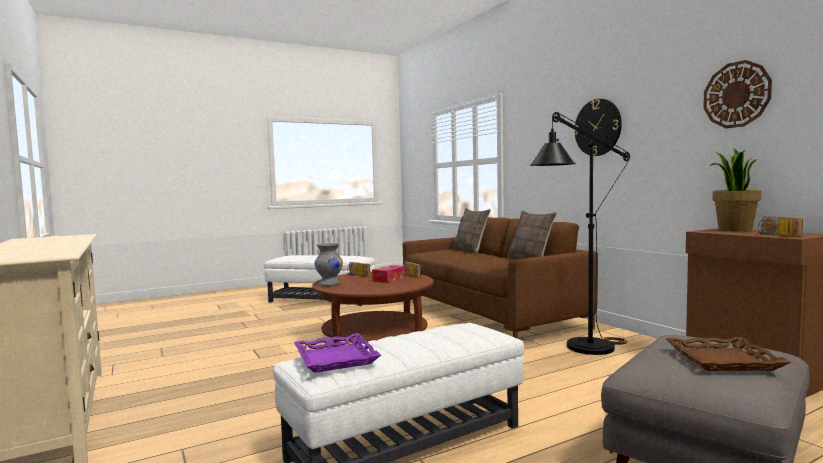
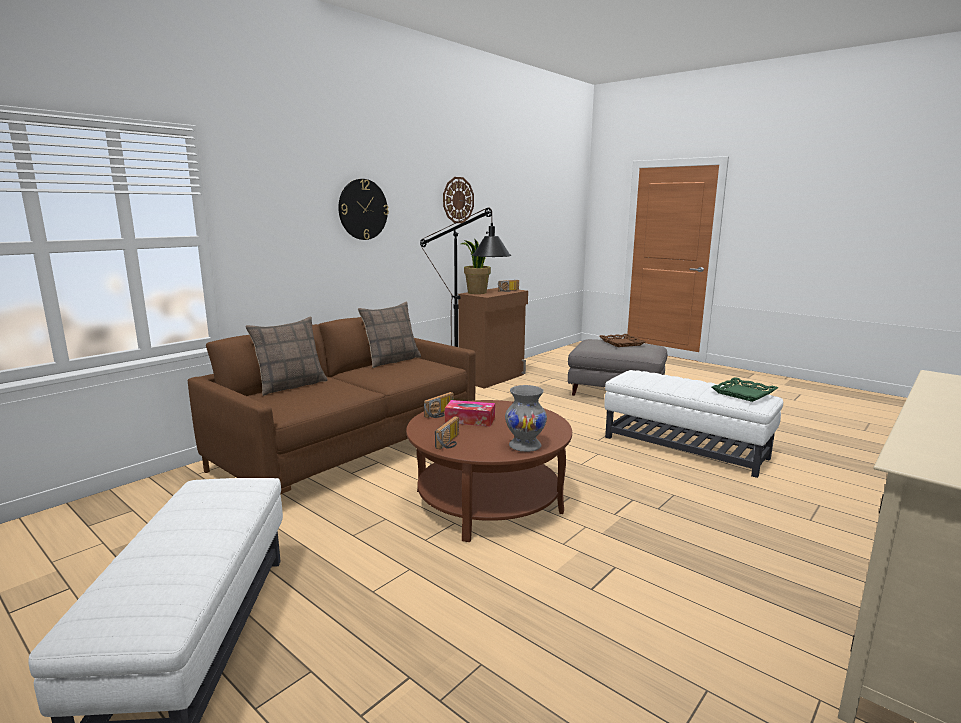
camera: 110 degrees left, 10 degrees up
purple tray [294,333,381,373] -> green tray [712,377,778,402]

